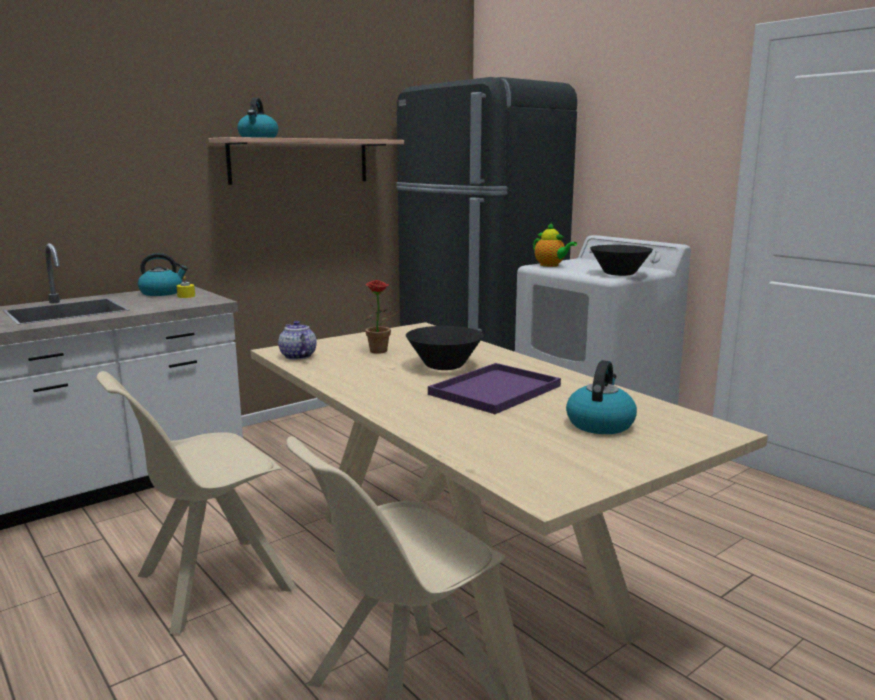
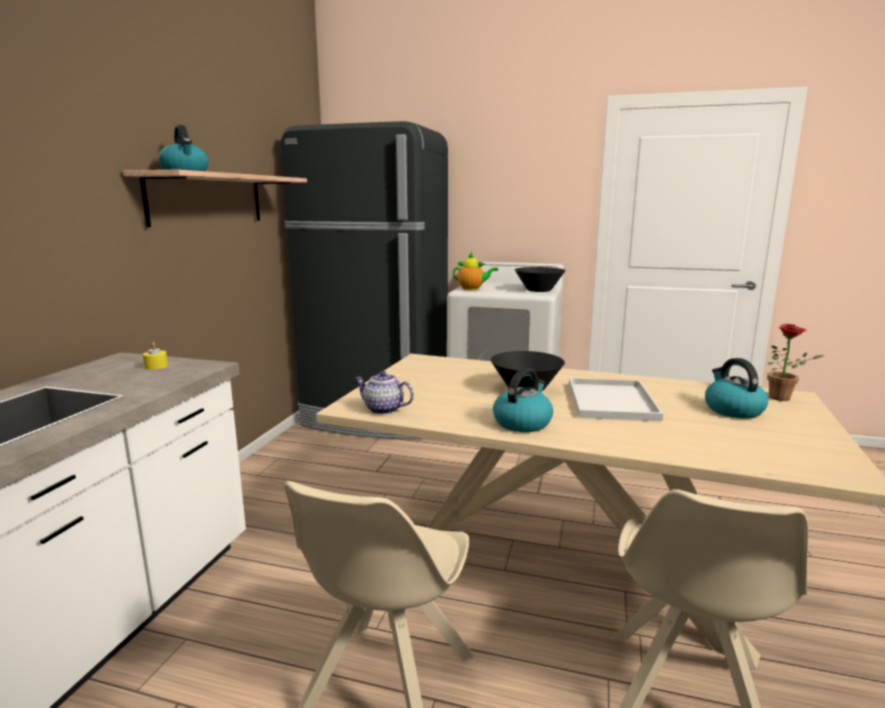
camera: 35 degrees left, 0 degrees up
kettle [138,253,188,296] -> kettle moved to [493,368,553,432]
potted plant [363,280,397,354] -> potted plant moved to [767,324,824,401]
purple tray [428,363,561,414] -> white tray [569,378,663,422]

